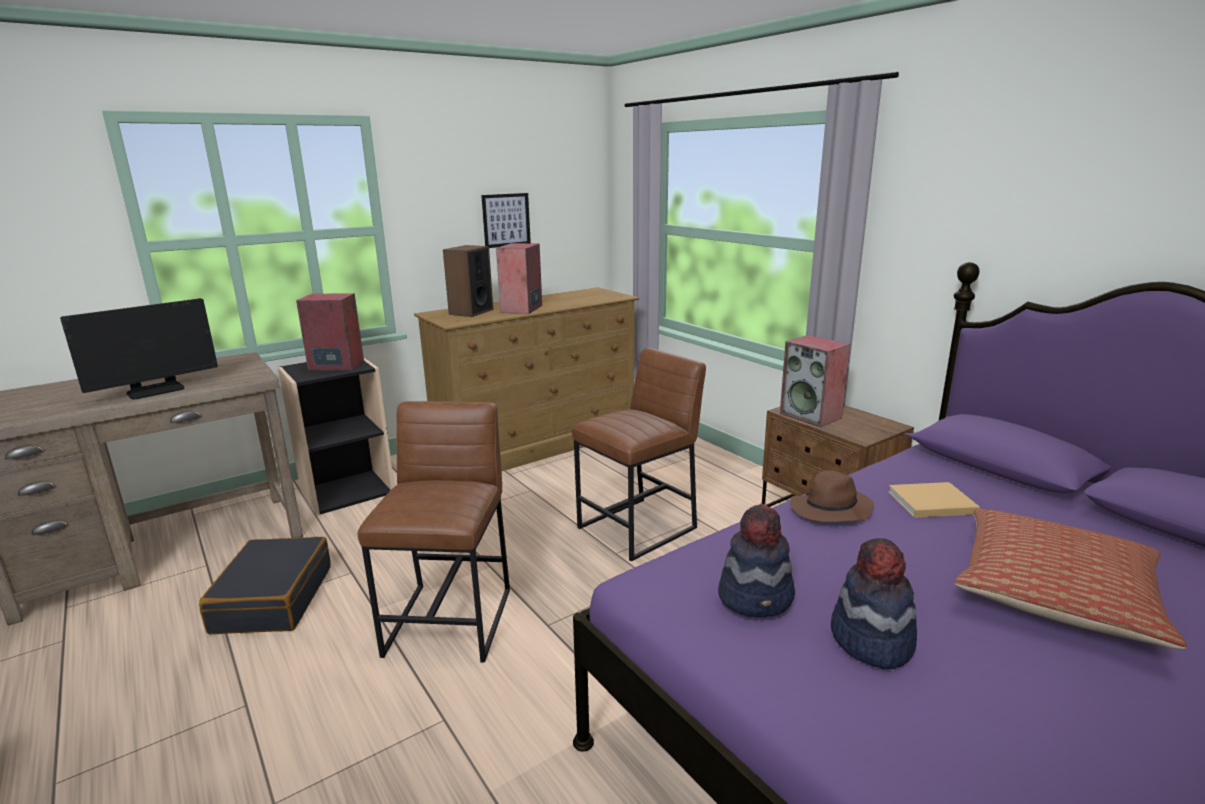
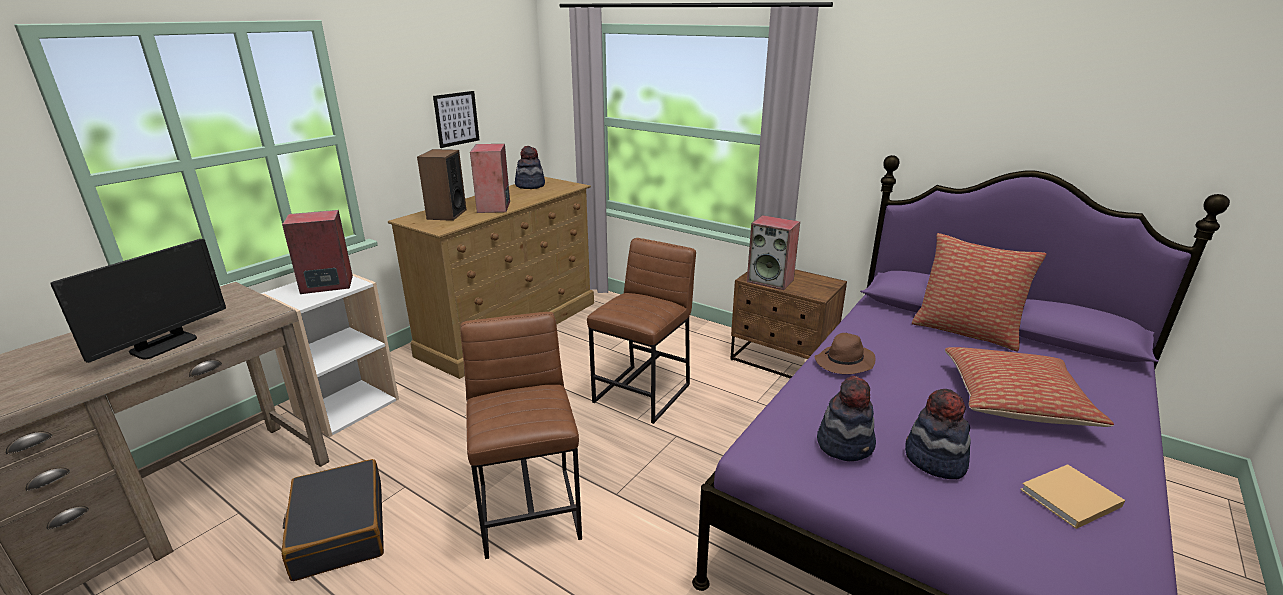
camera: 20 degrees left, 5 degrees up
black bookcase [278,358,394,516] -> white bookcase [260,273,399,437]
beige book [888,482,980,518] -> beige book moved to [1020,464,1125,529]
none -> hat [515,146,545,189]
none -> pillow [912,233,1046,351]

